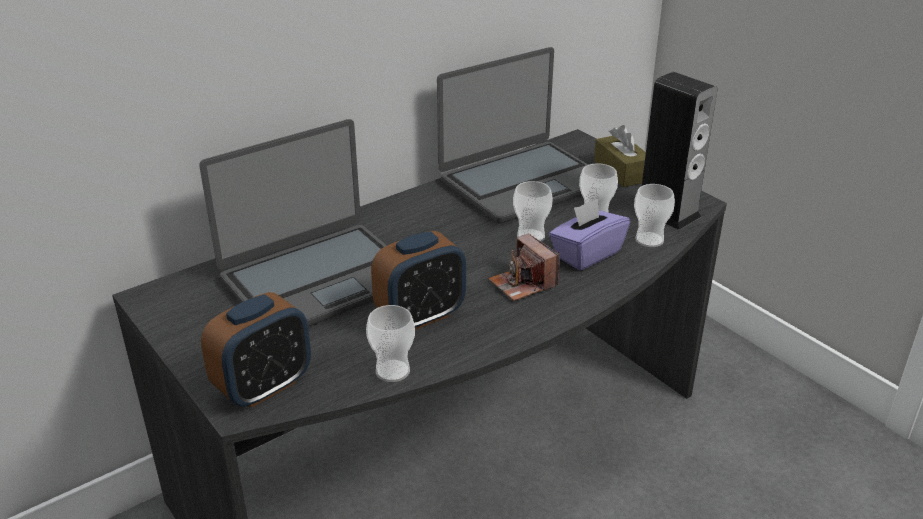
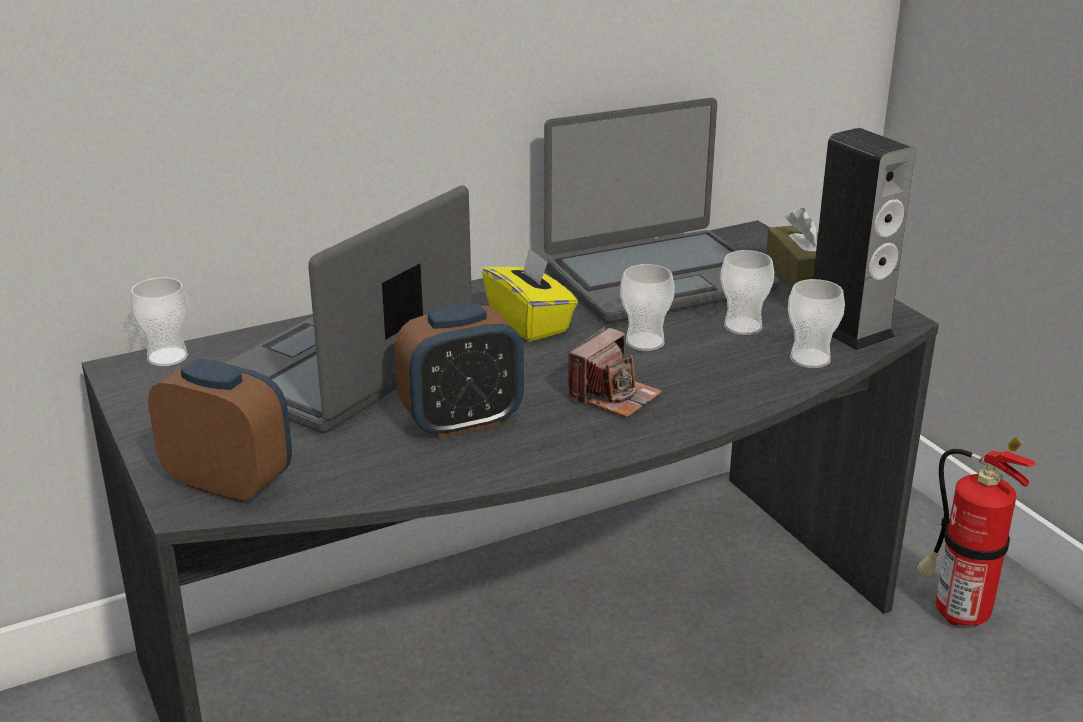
camera: 10 degrees right, 5 degrees down
laptop [199,119,387,327] -> laptop turned 150 degrees clockwise [225,185,472,433]
alarm clock [201,292,311,408] -> alarm clock turned 120 degrees counterclockwise [148,359,292,503]
cup [366,305,415,382] -> cup moved to [130,278,189,366]
camera [488,234,560,301] -> camera turned 120 degrees counterclockwise [568,327,662,418]
purple tissue box [549,198,630,270] -> none
none -> yellow tissue box [482,248,578,342]
none -> fire extinguisher [917,437,1036,626]

